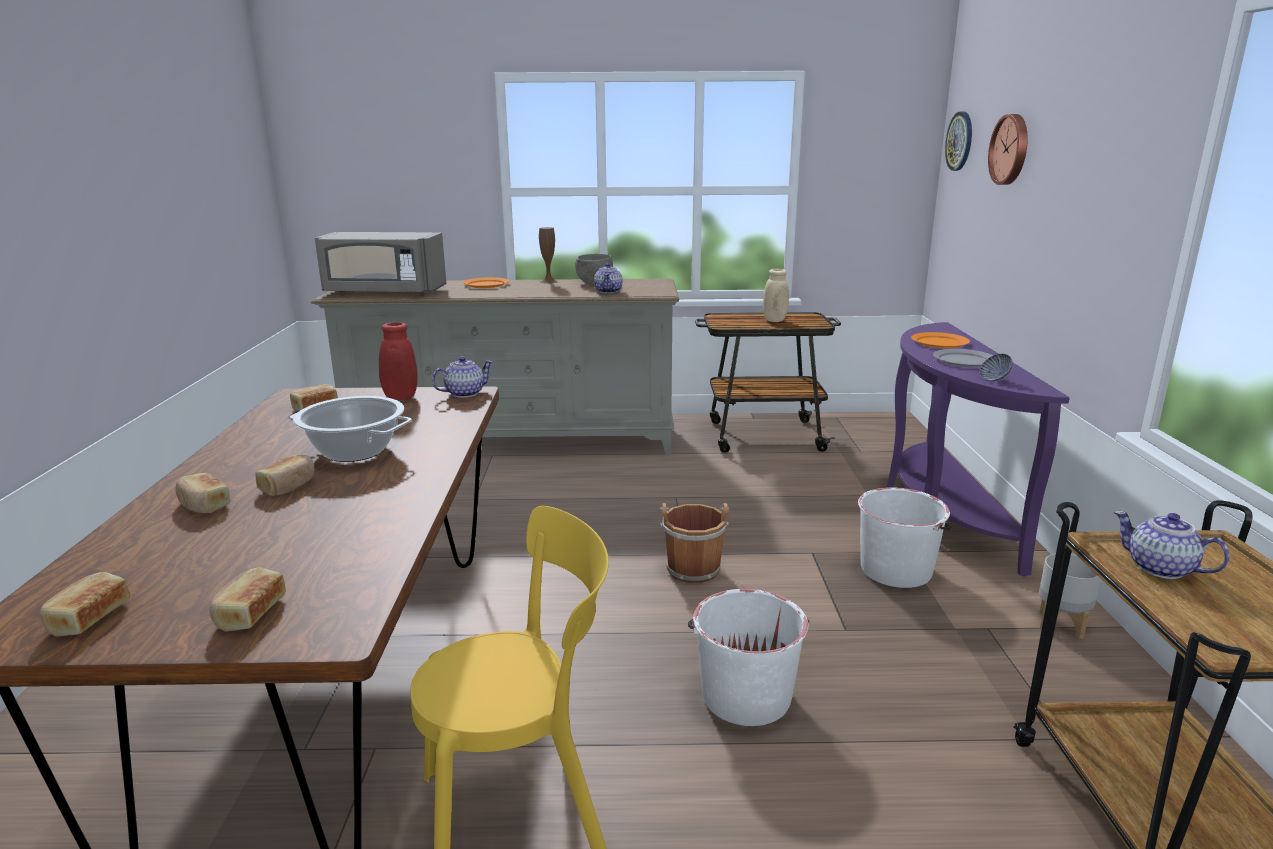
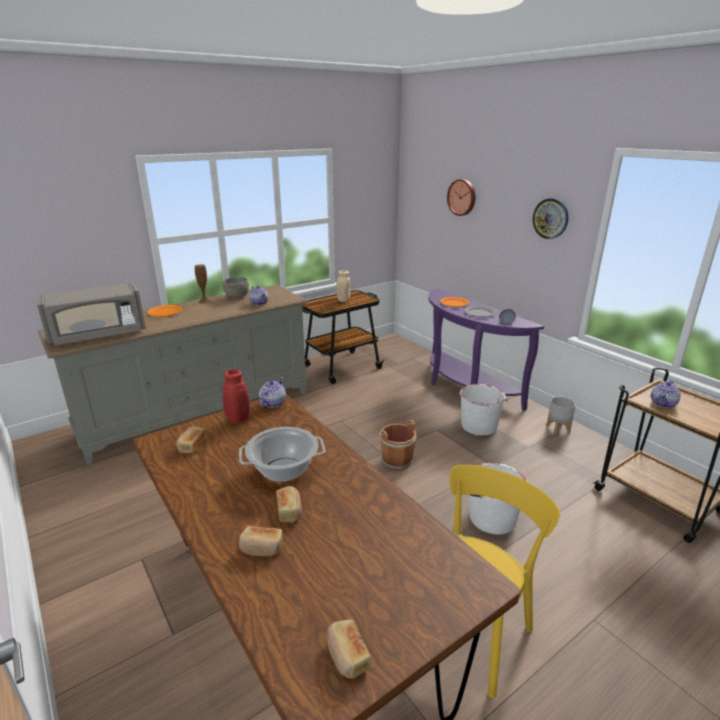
camera: 35 degrees left, 5 degrees up
bread [209,568,286,631] -> none
wall clock [945,112,972,171] -> wall clock moved to [532,198,568,239]
teapot [1114,511,1230,579] -> teapot turned 60 degrees counterclockwise [651,380,681,408]

